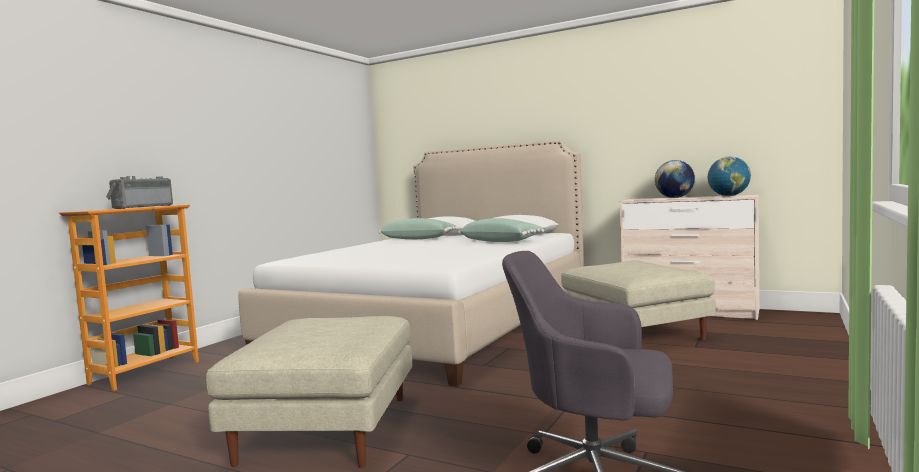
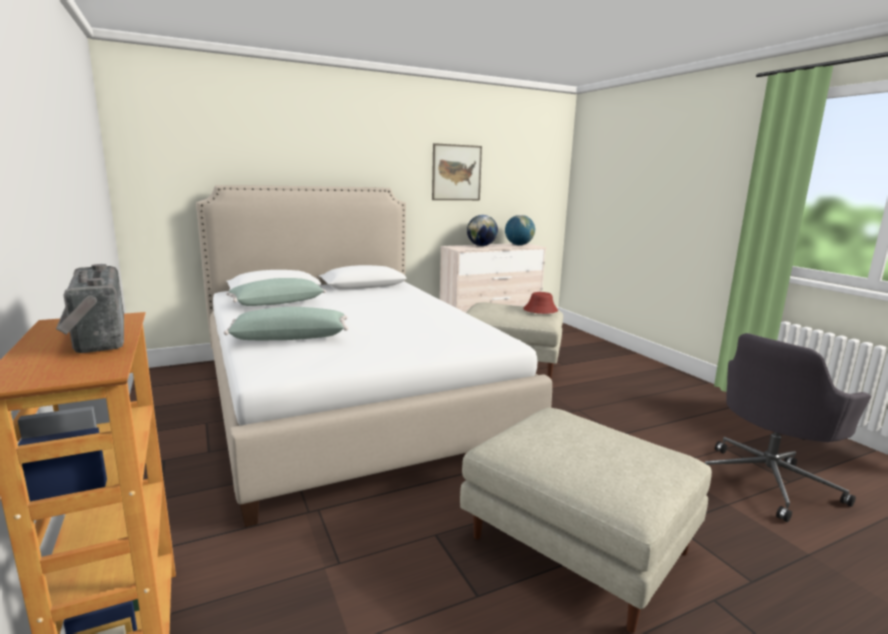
camera: 55 degrees left, 10 degrees up
green pillow [458,218,544,242] -> green pillow moved to [224,307,348,340]
none -> picture [432,143,482,200]
none -> red hat [523,292,558,314]

